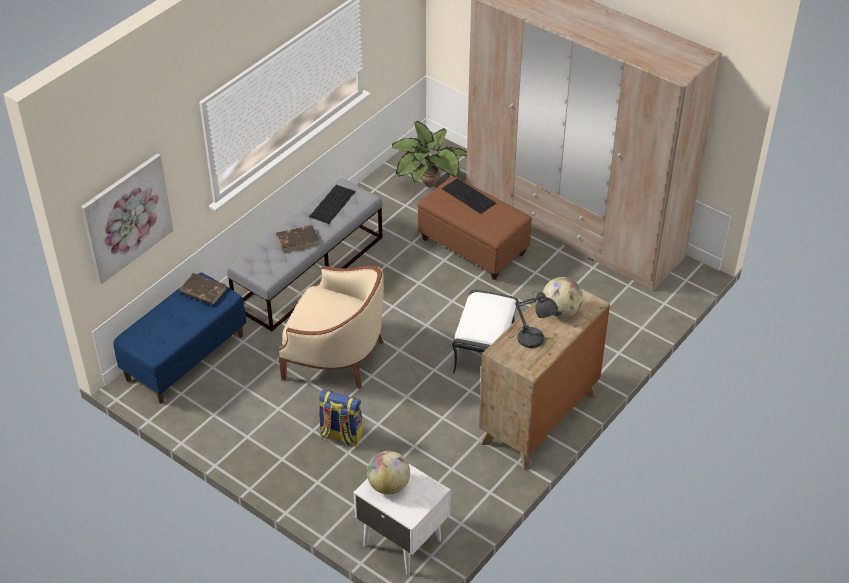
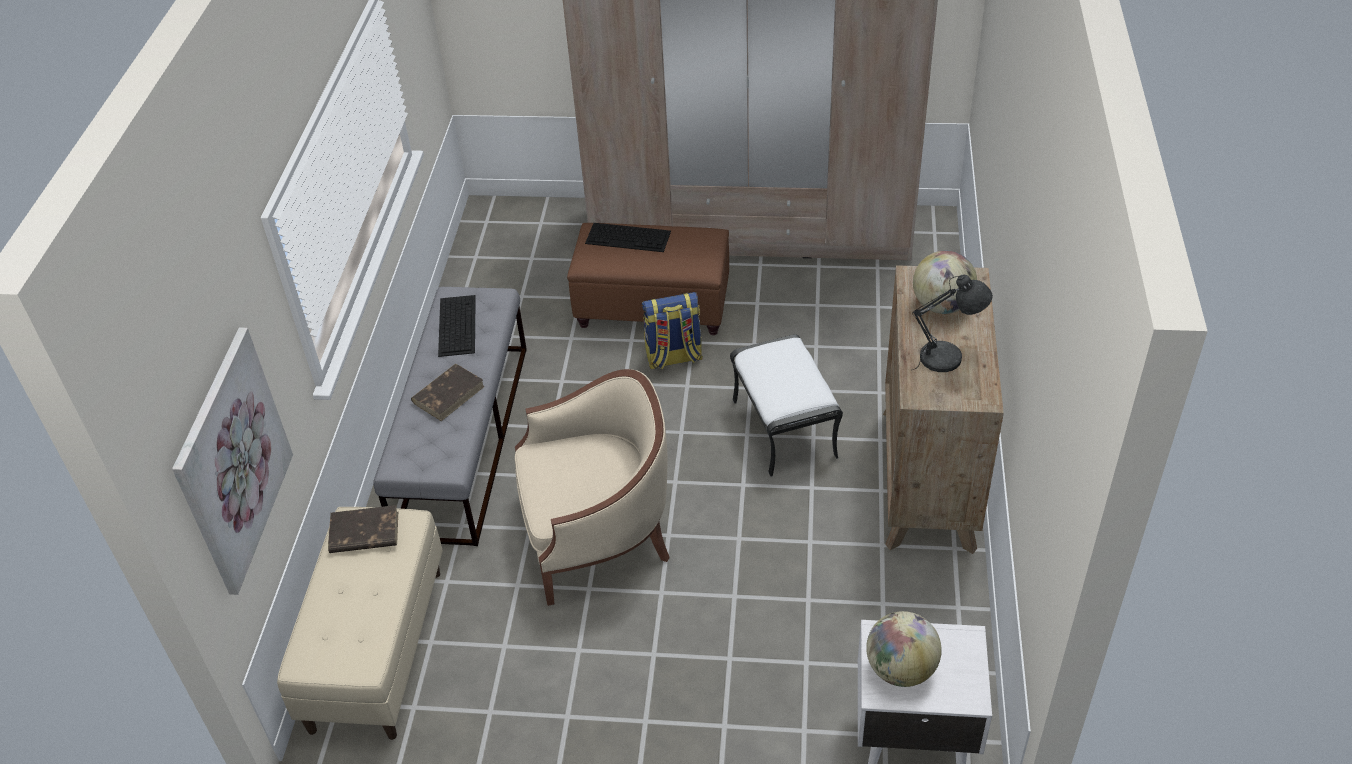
camera: 30 degrees left, 0 degrees up
blue bench [113,272,246,404] -> beige bench [277,507,443,740]
backpack [318,390,363,446] -> backpack moved to [642,292,703,369]
potted plant [391,121,467,187] -> none

